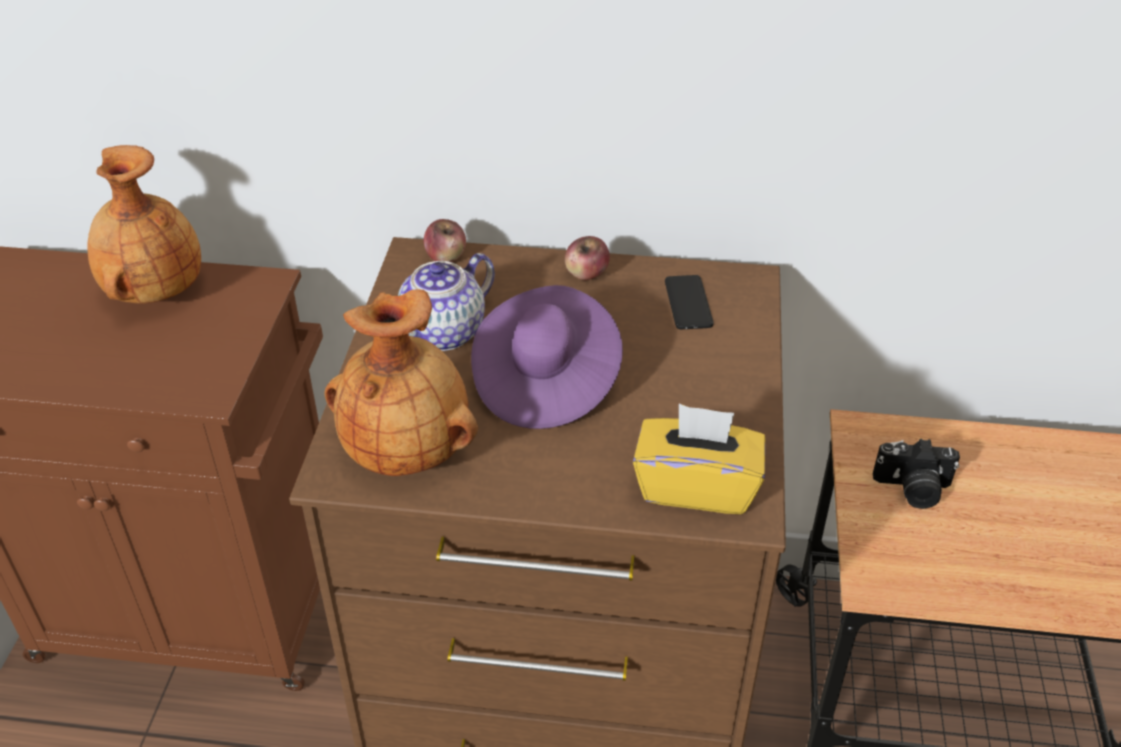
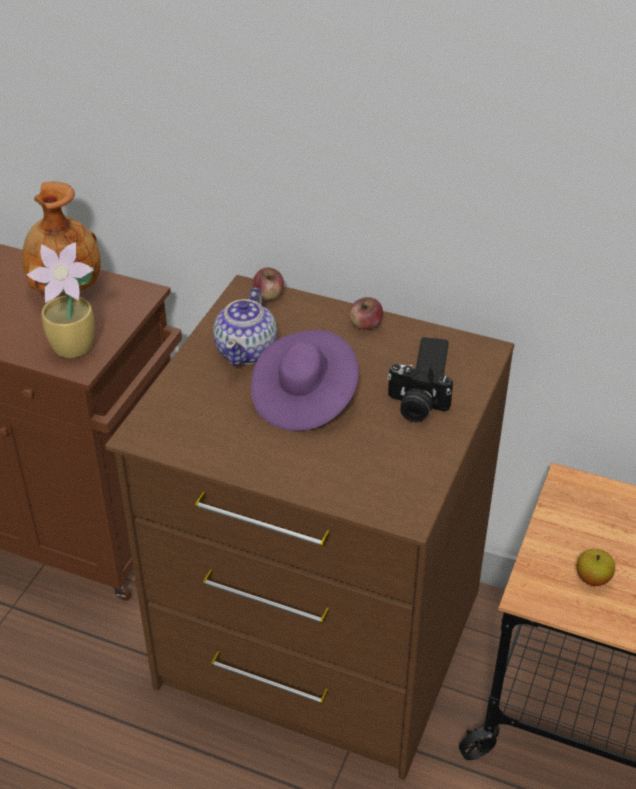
camera: 15 degrees right, 0 degrees up
brown vase [324,290,478,476] -> none
teapot [398,253,495,351] -> teapot turned 45 degrees counterclockwise [213,288,277,366]
yellow tissue box [633,404,765,514] -> none
camera [873,439,960,509] -> camera moved to [387,364,453,422]
none -> potted plant [26,242,94,358]
none -> apple [576,549,615,586]

